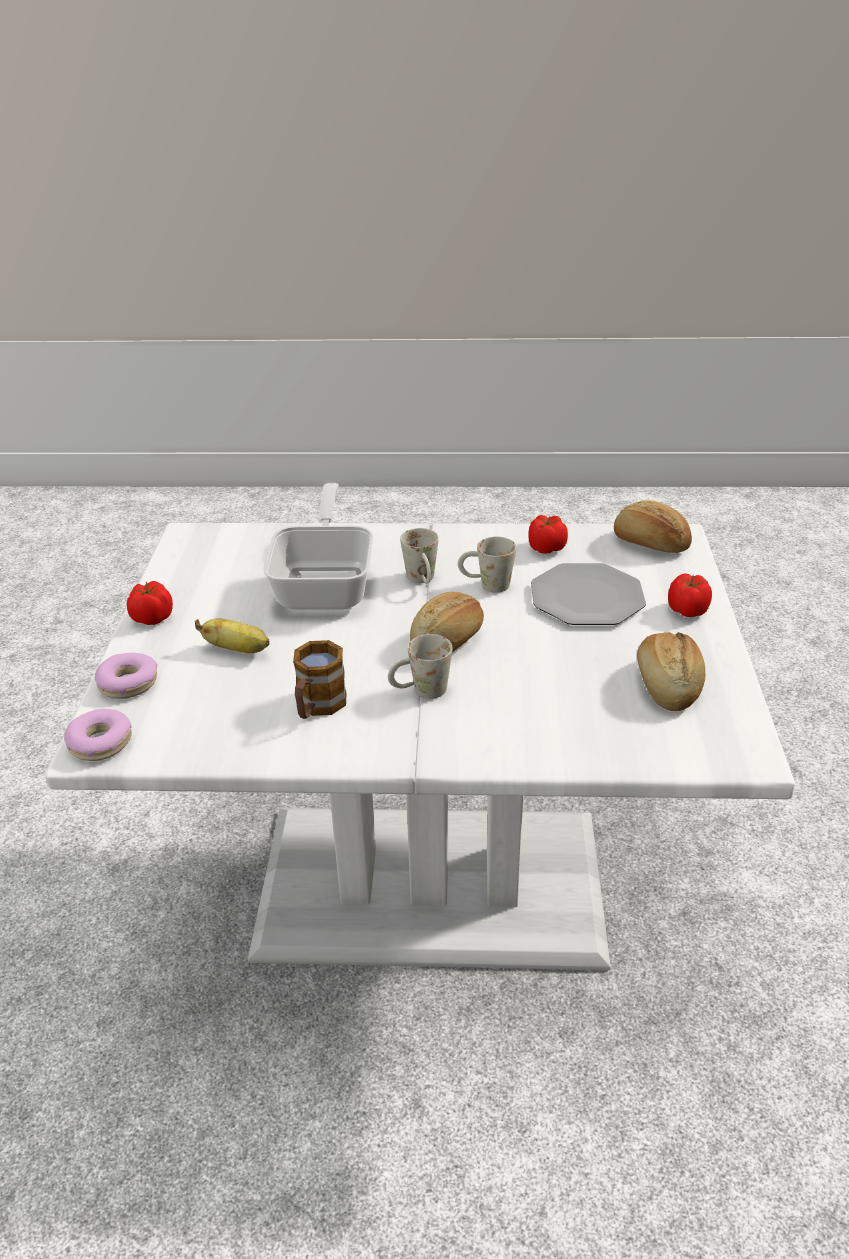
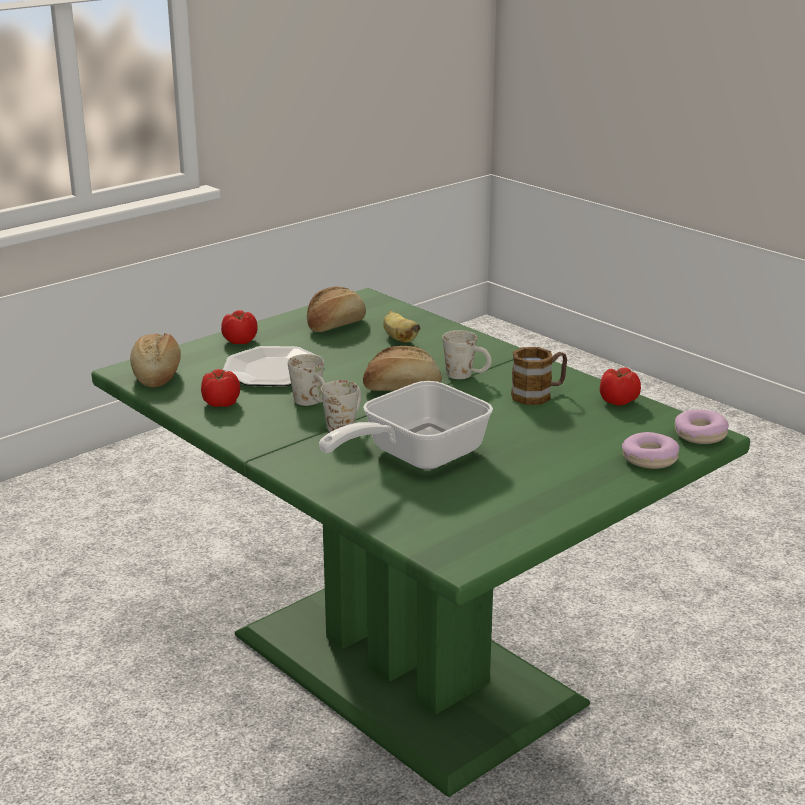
camera: 135 degrees left, 10 degrees down
white dining table [45,523,796,970] -> green dining table [91,288,750,797]
tomato [127,581,173,625] -> tomato moved to [600,367,641,406]
banana [195,619,270,653] -> banana moved to [383,310,420,343]

